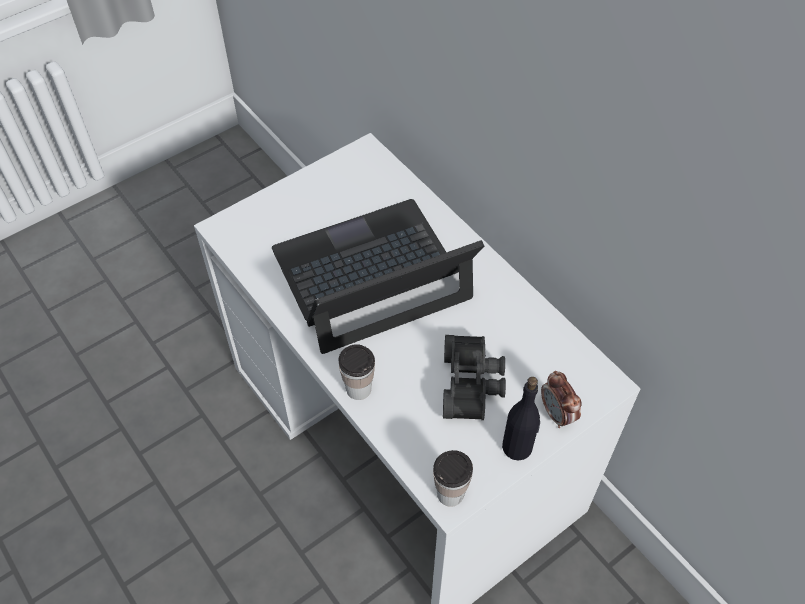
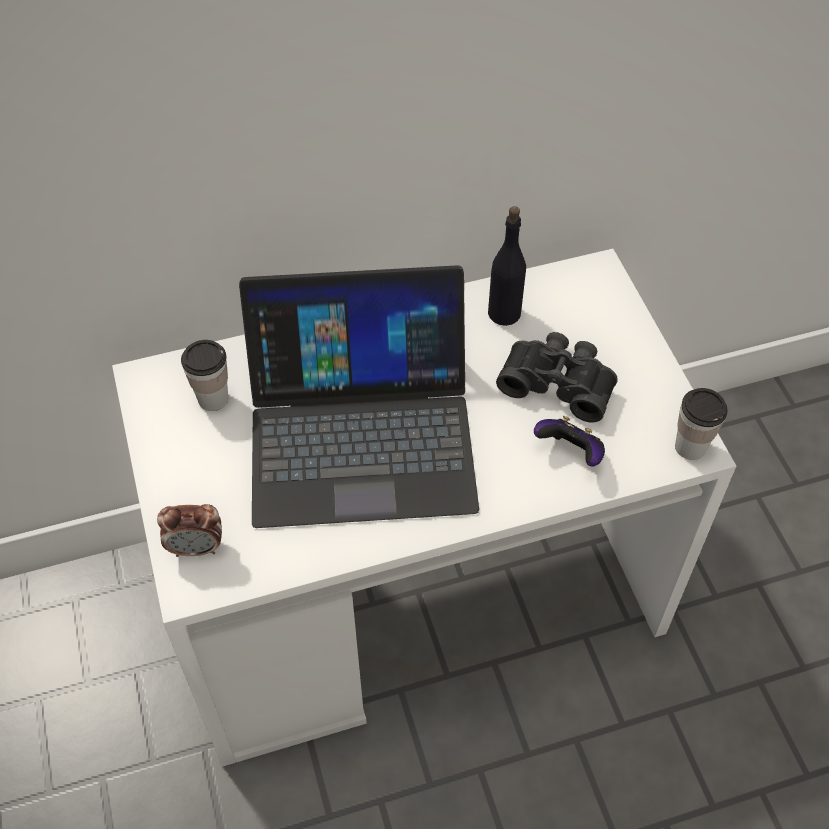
camera: 70 degrees left, 0 degrees up
laptop [272,199,484,354] -> laptop turned 90 degrees counterclockwise [239,265,479,528]
cup [338,344,375,400] -> cup moved to [181,340,228,411]
black bottle [502,377,540,461] -> black bottle moved to [488,206,526,326]
alarm clock [541,371,581,428] -> alarm clock moved to [157,504,222,557]
none -> game controller [534,416,605,467]

